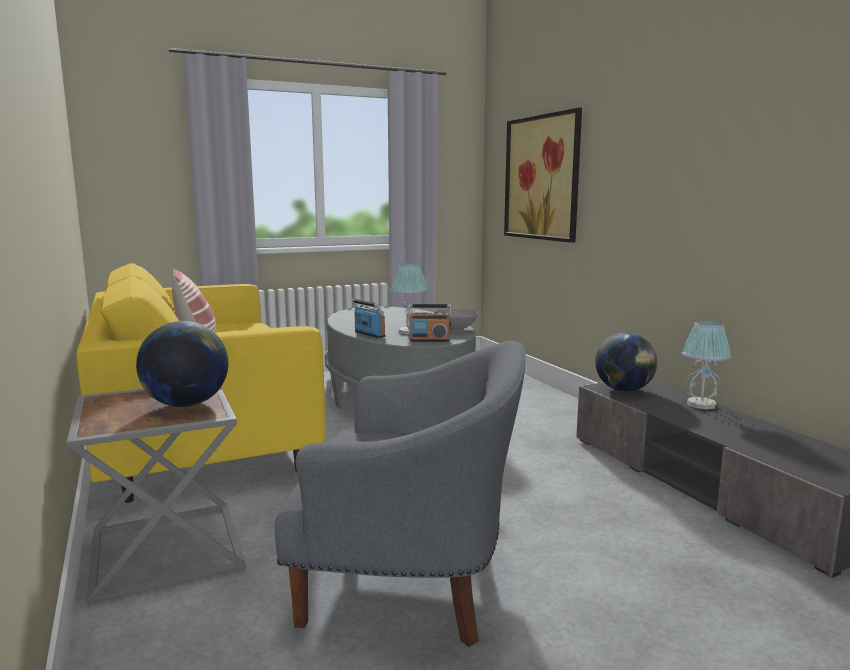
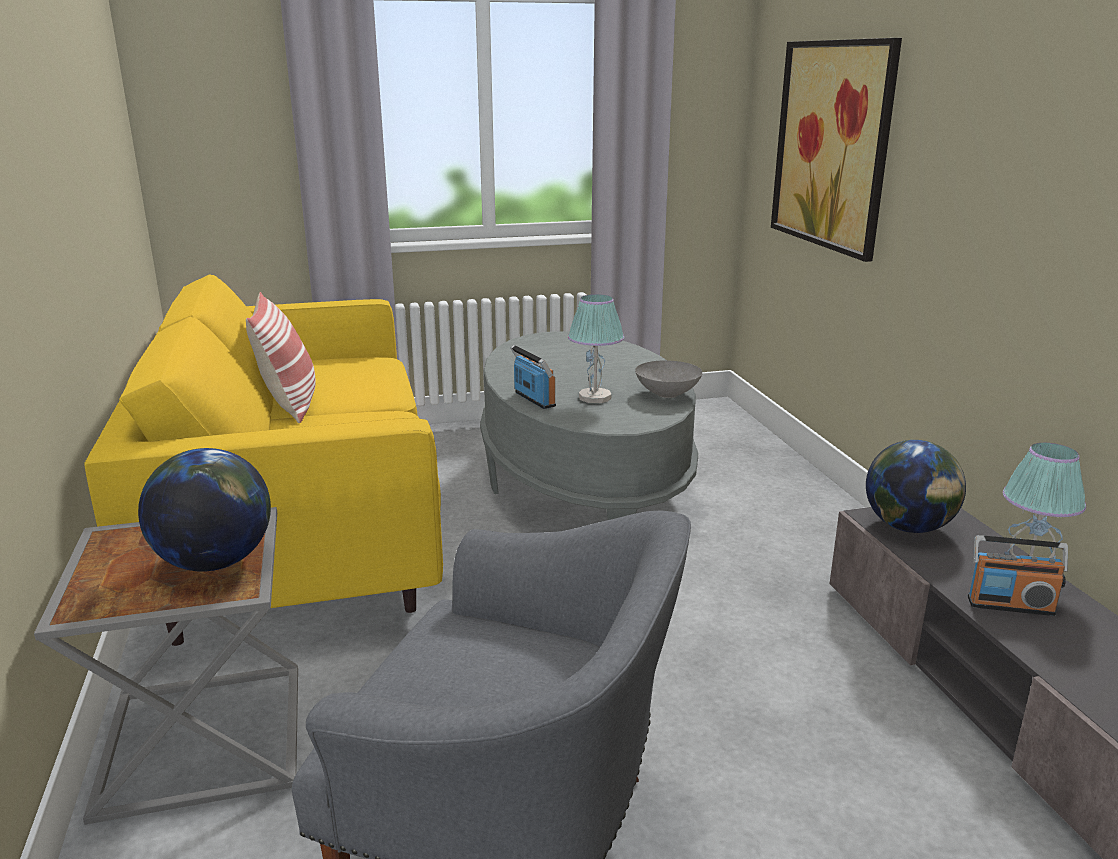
camera: 10 degrees right, 10 degrees up
radio [408,304,452,342] -> radio moved to [968,535,1068,616]

